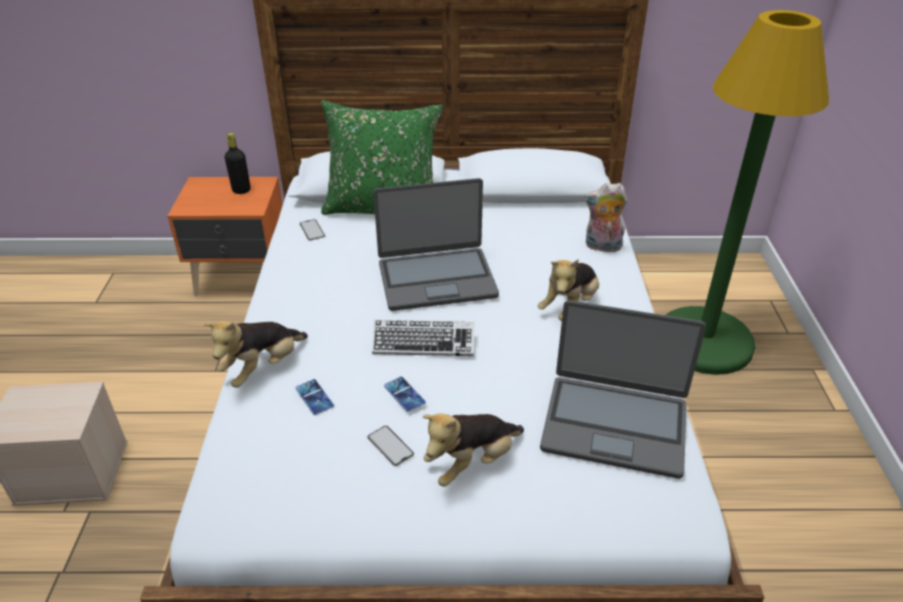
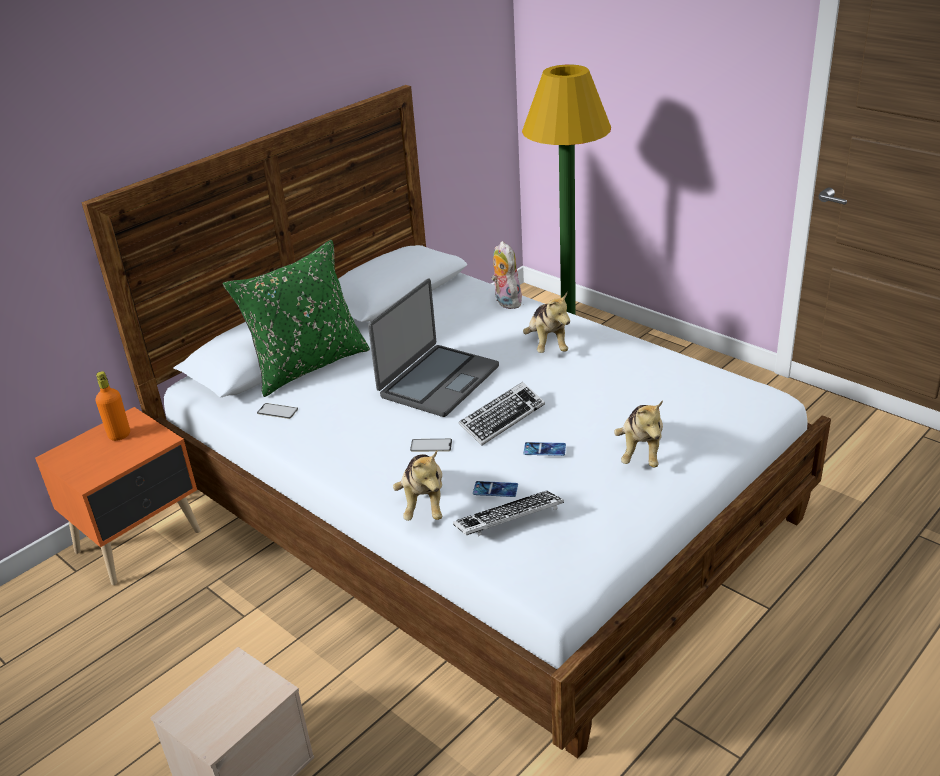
camera: 45 degrees left, 5 degrees down
black bottle [225,133,250,194] -> orange bottle [96,371,130,441]
phone [368,426,414,466] -> phone moved to [410,439,452,452]
laptop [540,300,706,479] -> none
plush toy [584,183,628,252] -> plush toy turned 105 degrees clockwise [491,241,522,309]
none -> keyboard [453,491,564,536]

